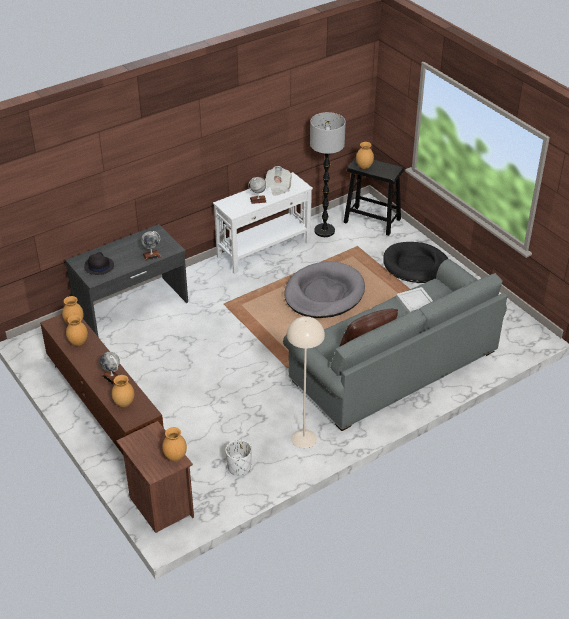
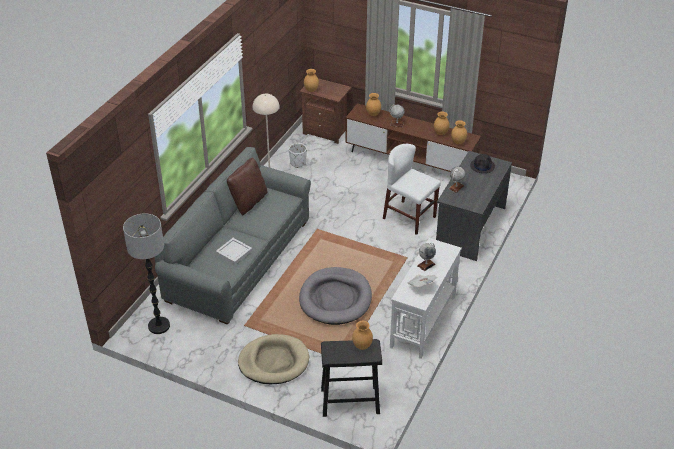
camera: 150 degrees right, 0 degrees up
floor lamp [310,112,346,237] -> floor lamp moved to [123,213,170,334]
black dog bed [383,242,448,283] -> beige dog bed [238,334,309,384]
none -> white chair [383,144,441,235]

